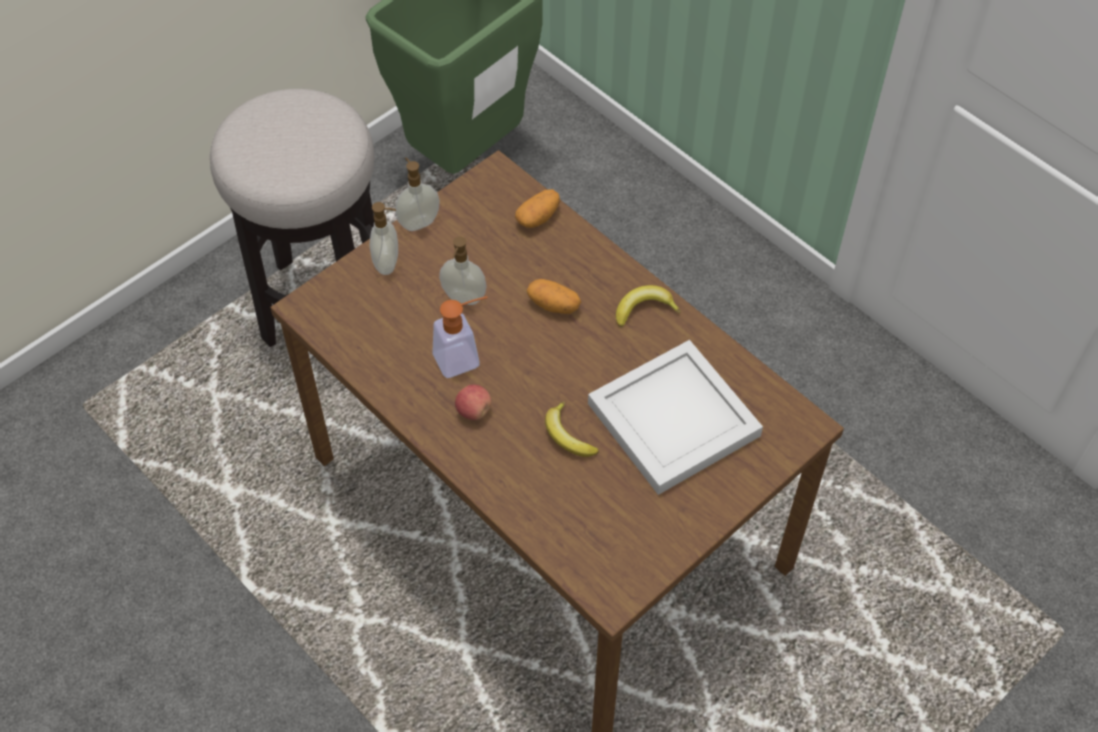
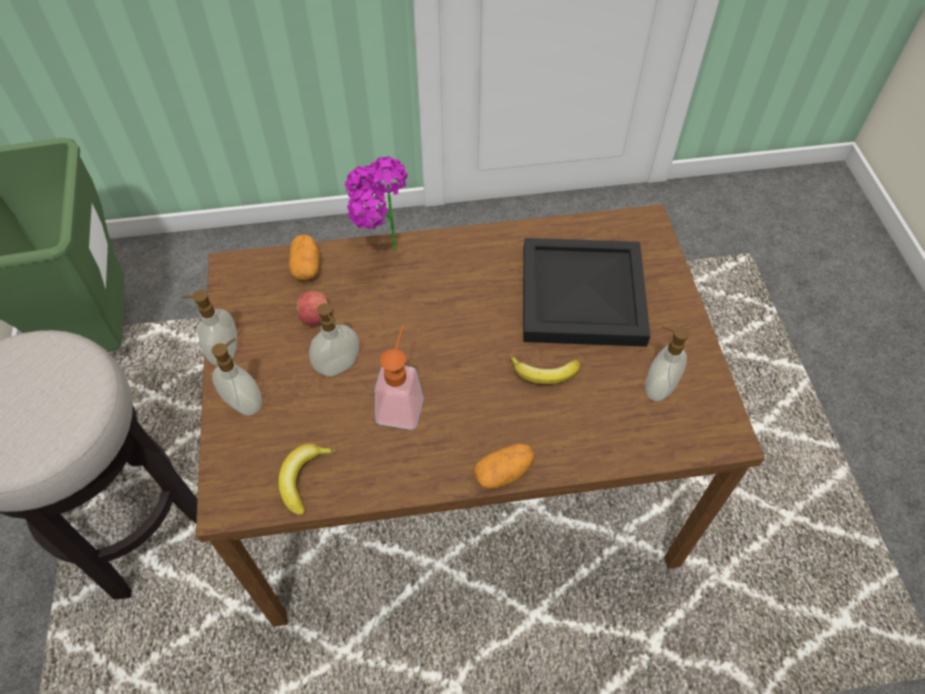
camera: 55 degrees left, 0 degrees up
apple [455,385,492,420] -> apple moved to [296,291,328,326]
potato [527,279,581,314] -> potato moved to [474,443,535,489]
white tray [588,340,763,495] -> black tray [523,238,650,347]
banana [616,285,681,327] -> banana moved to [278,443,336,516]
none -> potted plant [345,156,408,252]
none -> soap dispenser [645,326,689,401]

